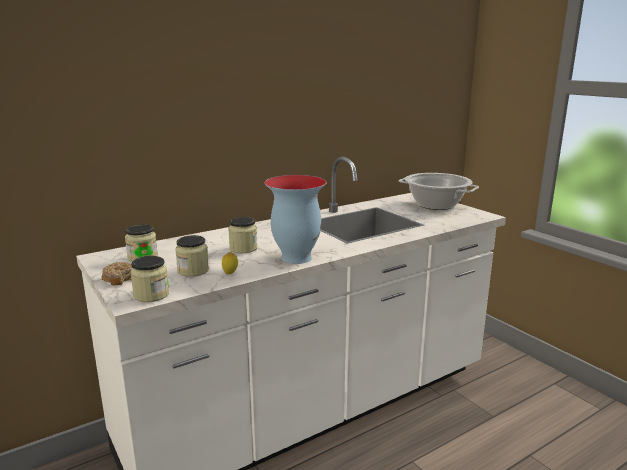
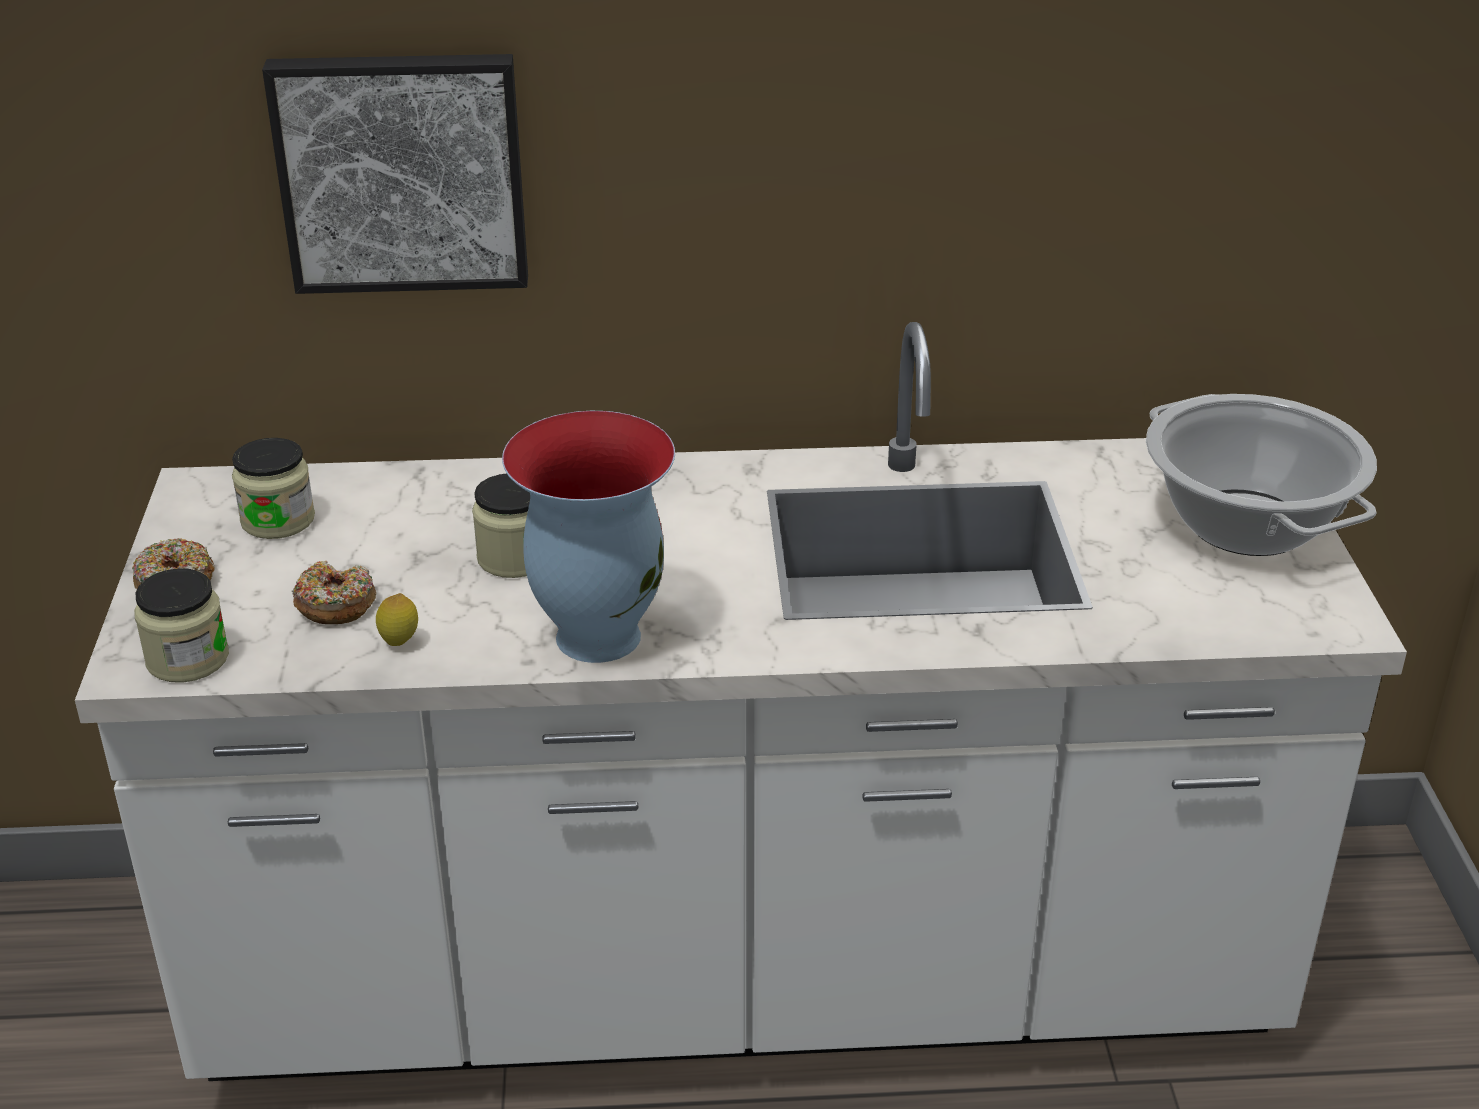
camera: 30 degrees right, 15 degrees up
jar [175,235,209,277] -> donut [292,561,376,624]
none -> picture [262,54,528,294]

